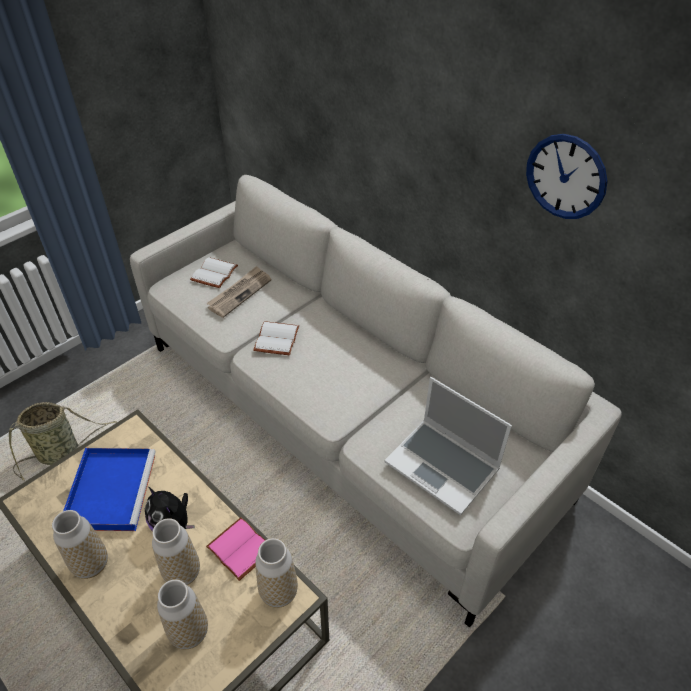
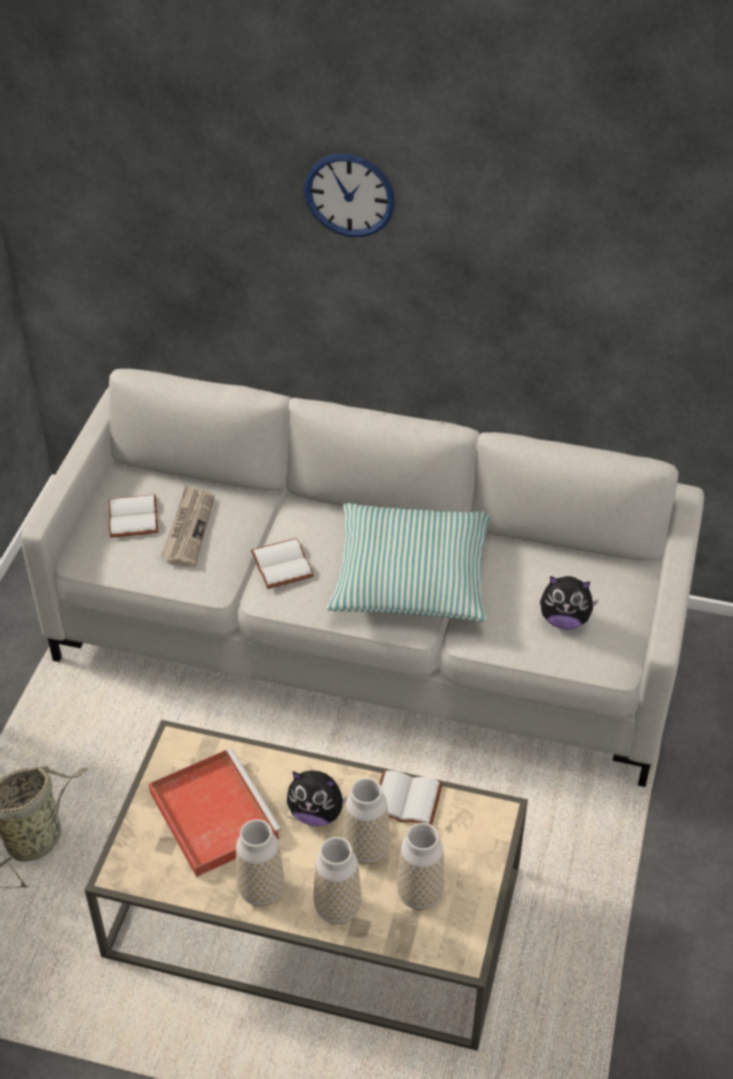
camera: 30 degrees left, 0 degrees up
blue tray [63,448,156,531] -> red tray [148,748,282,877]
pink book [206,517,265,581] -> white book [379,770,443,825]
vase [255,538,298,608] -> vase moved to [314,837,361,924]
laptop [384,377,512,515] -> plush toy [540,576,599,630]
wall clock [526,134,608,219] -> wall clock moved to [304,154,395,237]
none -> pillow [327,503,490,622]

